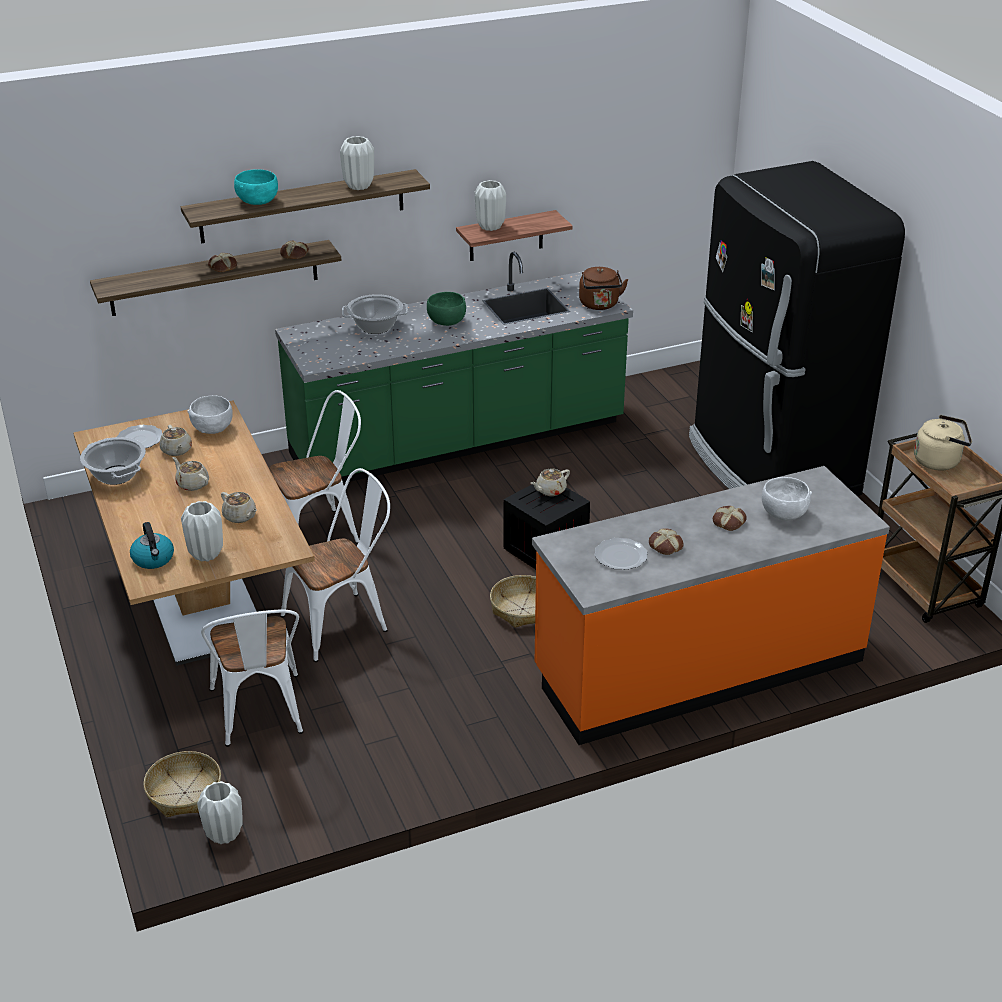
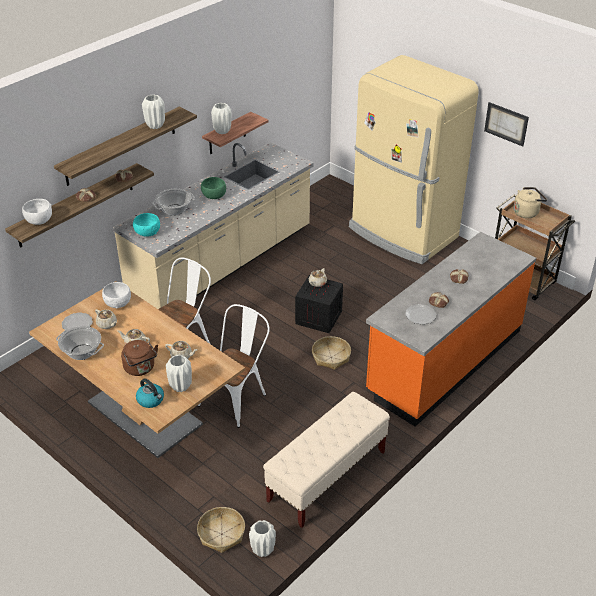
camera: 25 degrees left, 5 degrees up
white chair [201,609,303,747] -> none
turquoise bowl [234,169,278,205] -> turquoise bowl moved to [133,213,160,237]
green counter [275,252,633,483] -> beige counter [113,142,314,309]
brown kettle [579,267,628,310] -> brown kettle moved to [121,340,158,376]
black fridge [689,161,905,496] -> beige fridge [349,55,479,264]
white bowl [762,477,812,521] -> white bowl moved to [22,199,52,225]
none -> beige bench [263,392,390,528]
none -> picture [484,102,529,147]

